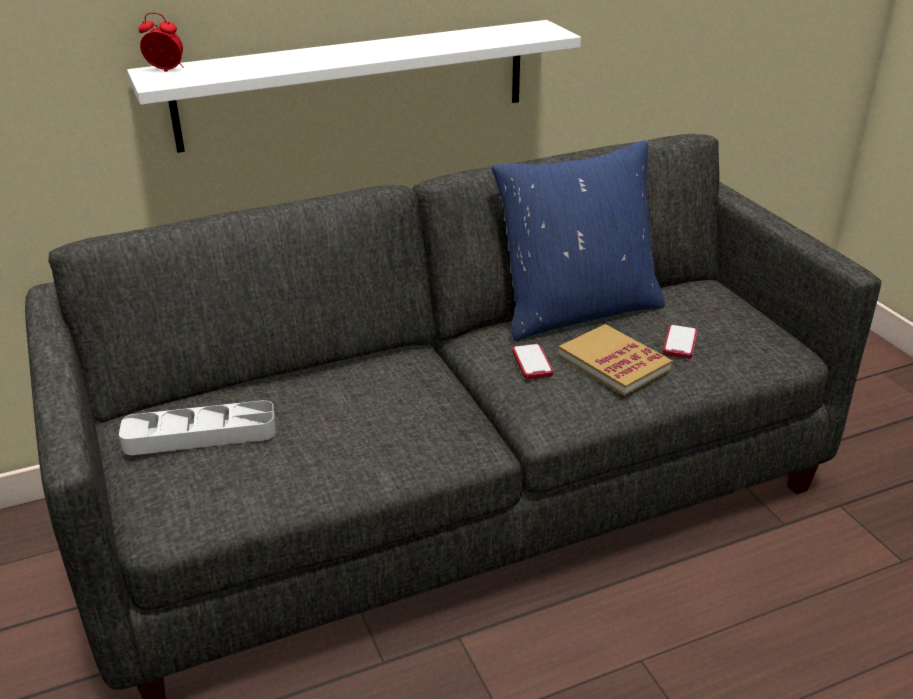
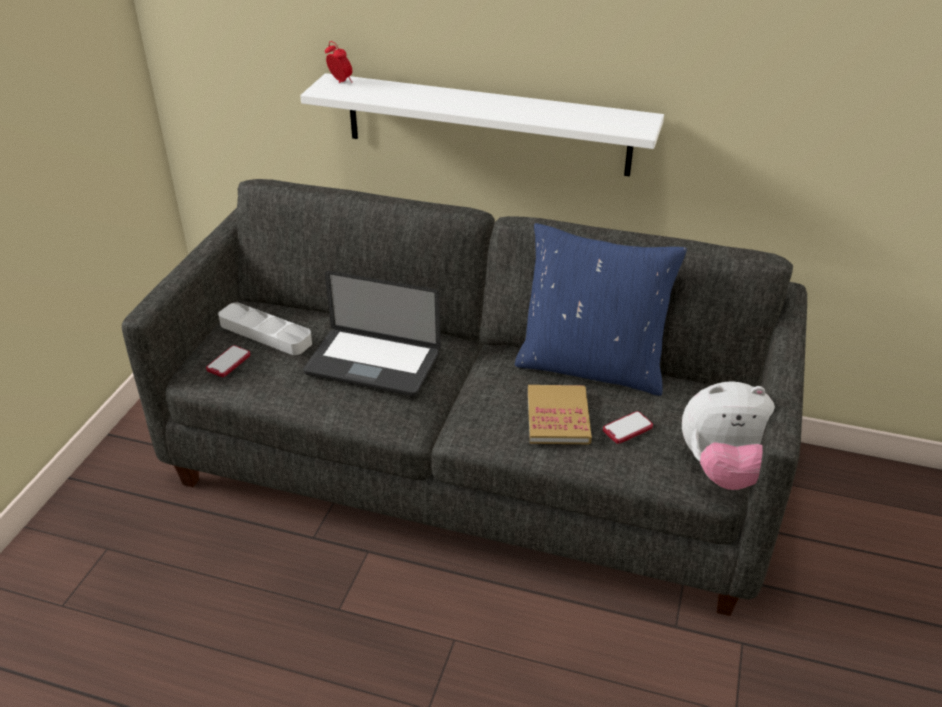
camera: 40 degrees right, 5 degrees up
phone [512,344,553,379] -> phone moved to [206,346,251,377]
none -> laptop [303,271,441,396]
none -> plush toy [682,381,775,490]

